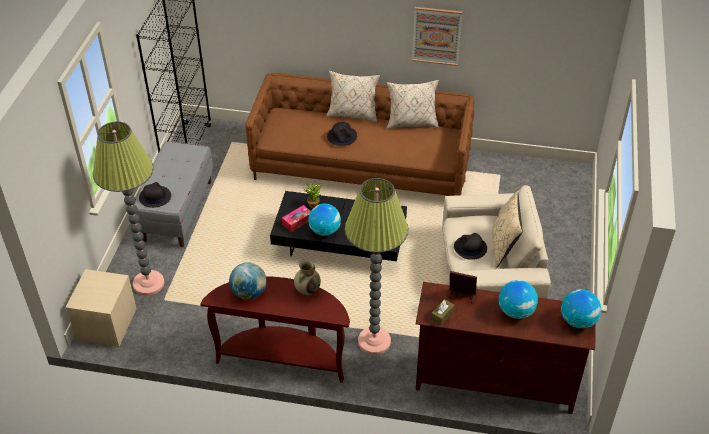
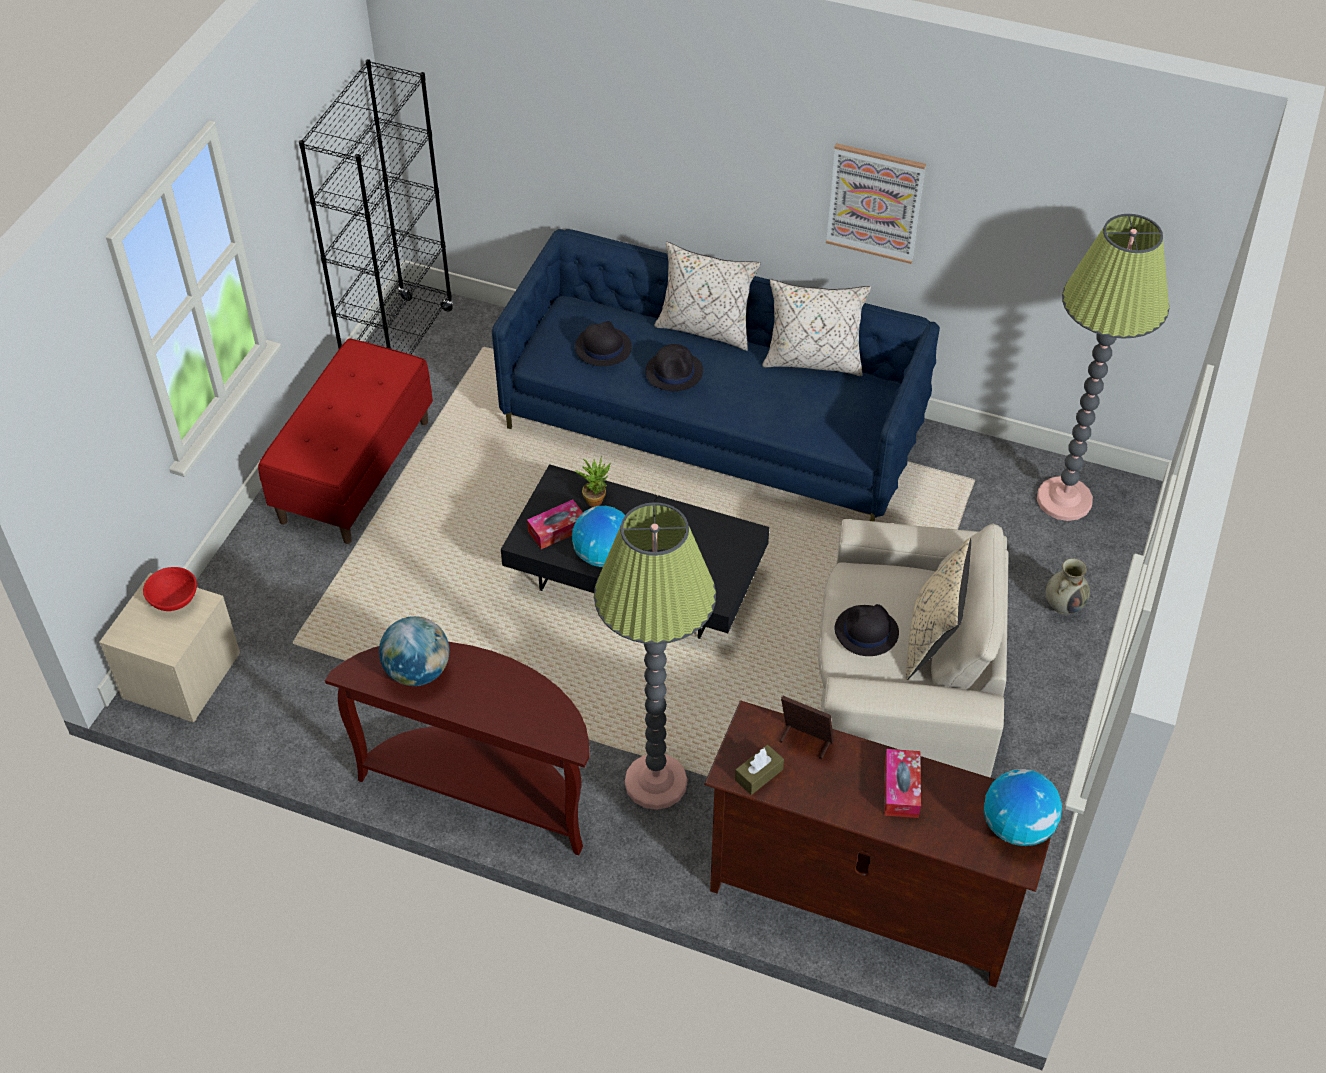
camera: 10 degrees right, 5 degrees up
floor lamp [93,122,165,295] -> floor lamp moved to [1037,214,1169,521]
grey bench [134,141,213,247] -> red bench [258,338,433,544]
black hat [139,182,171,208] -> black hat moved to [575,321,632,366]
brown sofa [245,73,475,196] -> blue sofa [492,229,940,522]
beige vase [294,260,321,295] -> beige vase moved to [1045,558,1090,615]
globe [498,280,538,319] -> tissue box [884,749,921,818]
none -> red bowl [143,567,197,611]

